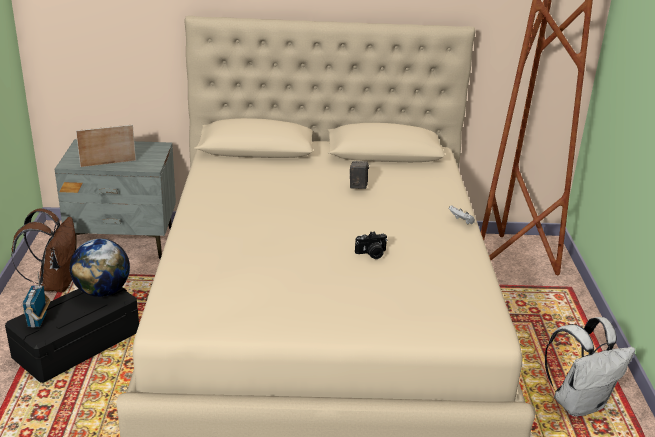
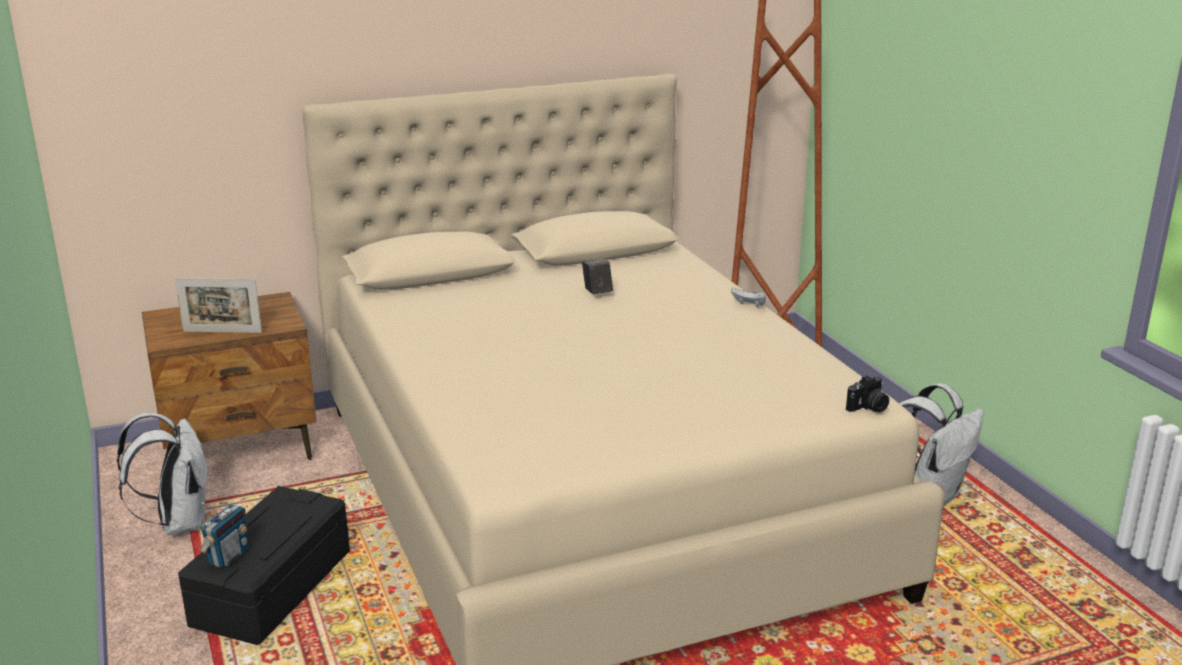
camera: 20 degrees left, 5 degrees down
brown backpack [11,208,76,292] -> white backpack [117,413,209,535]
radio [23,271,50,328] -> radio turned 135 degrees counterclockwise [199,502,248,568]
grey nightstand [54,139,176,259] -> brown nightstand [142,292,317,460]
globe [70,239,130,297] -> none
picture frame [76,125,136,167] -> picture frame turned 135 degrees counterclockwise [175,278,262,333]
camera [355,231,387,259] -> camera moved to [846,375,889,413]

